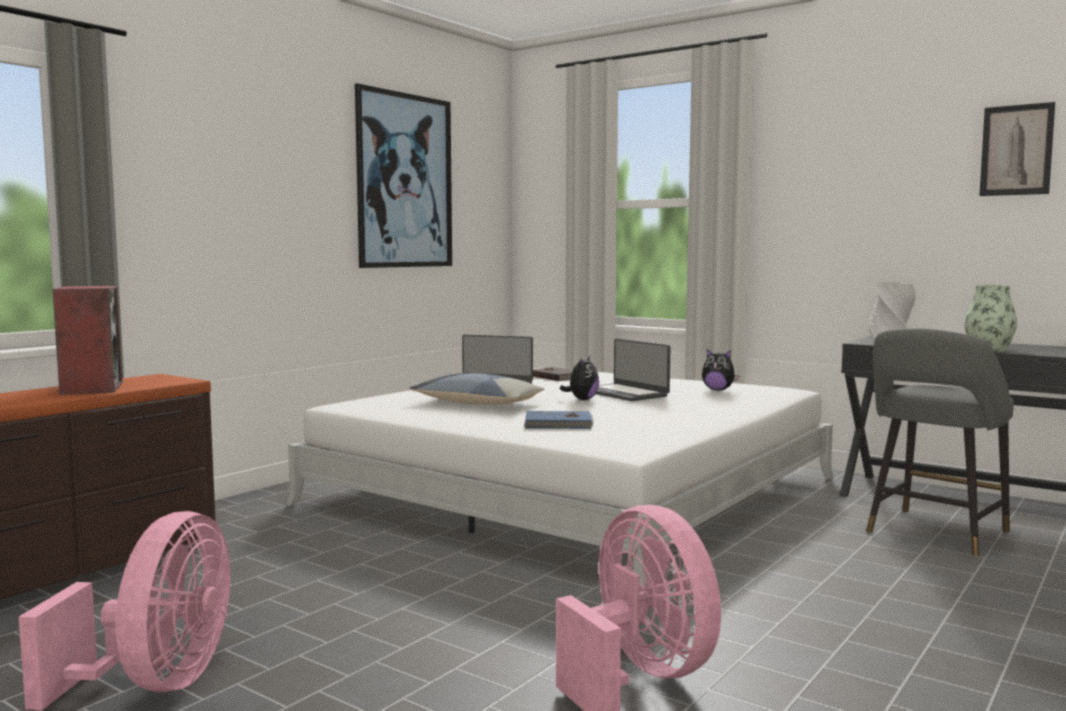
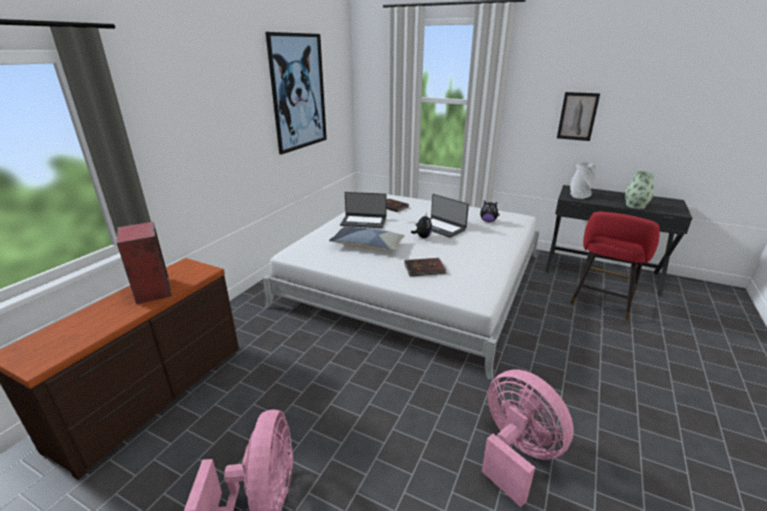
camera: 10 degrees left, 20 degrees up
blue book [524,411,594,429] -> brown book [404,258,447,277]
grey stool [866,328,1014,557] -> red stool [570,212,660,321]
picture [979,102,1055,196] -> picture moved to [557,92,600,141]

